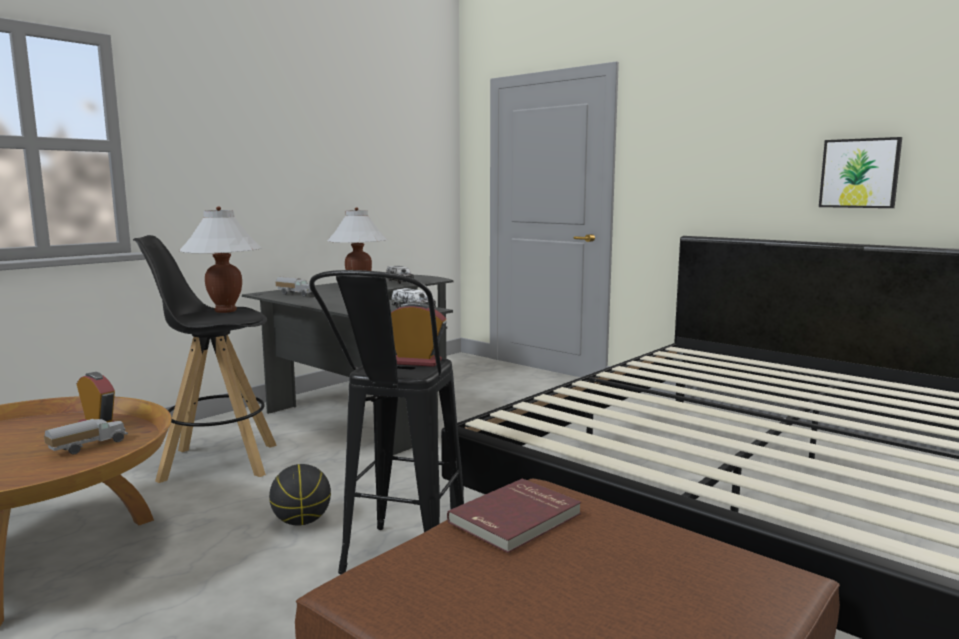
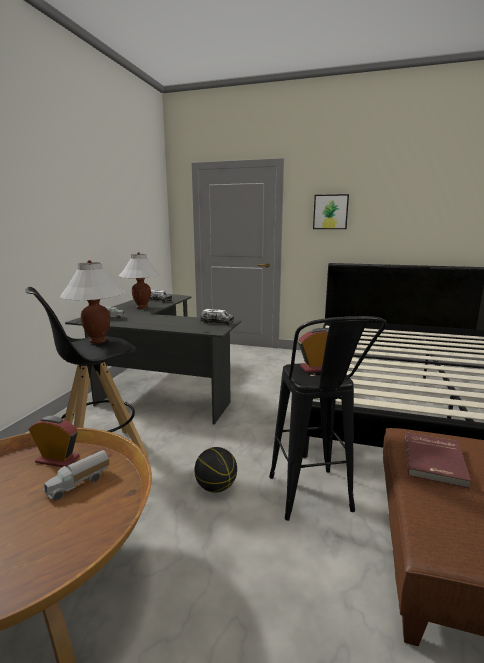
camera: 25 degrees left, 5 degrees up
toy truck [44,419,128,454] -> toy truck turned 150 degrees counterclockwise [42,450,110,500]
picture [819,137,902,208] -> picture moved to [313,194,349,229]

